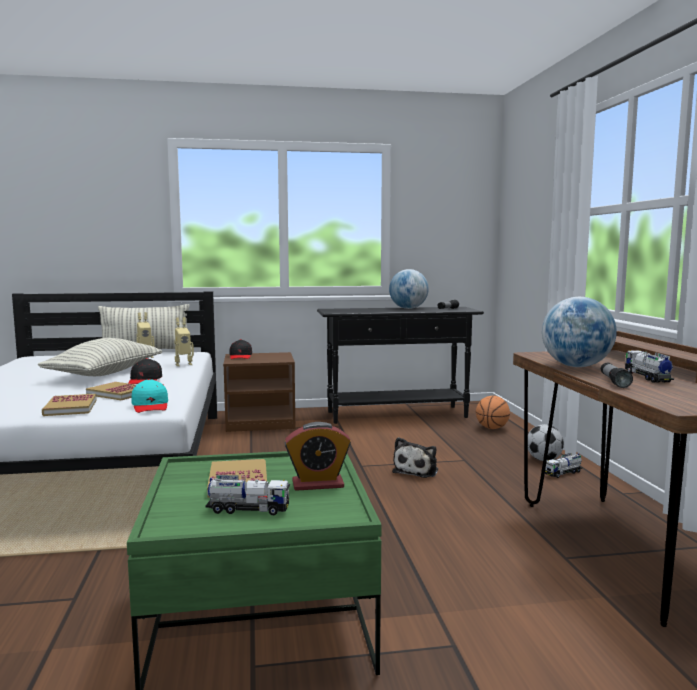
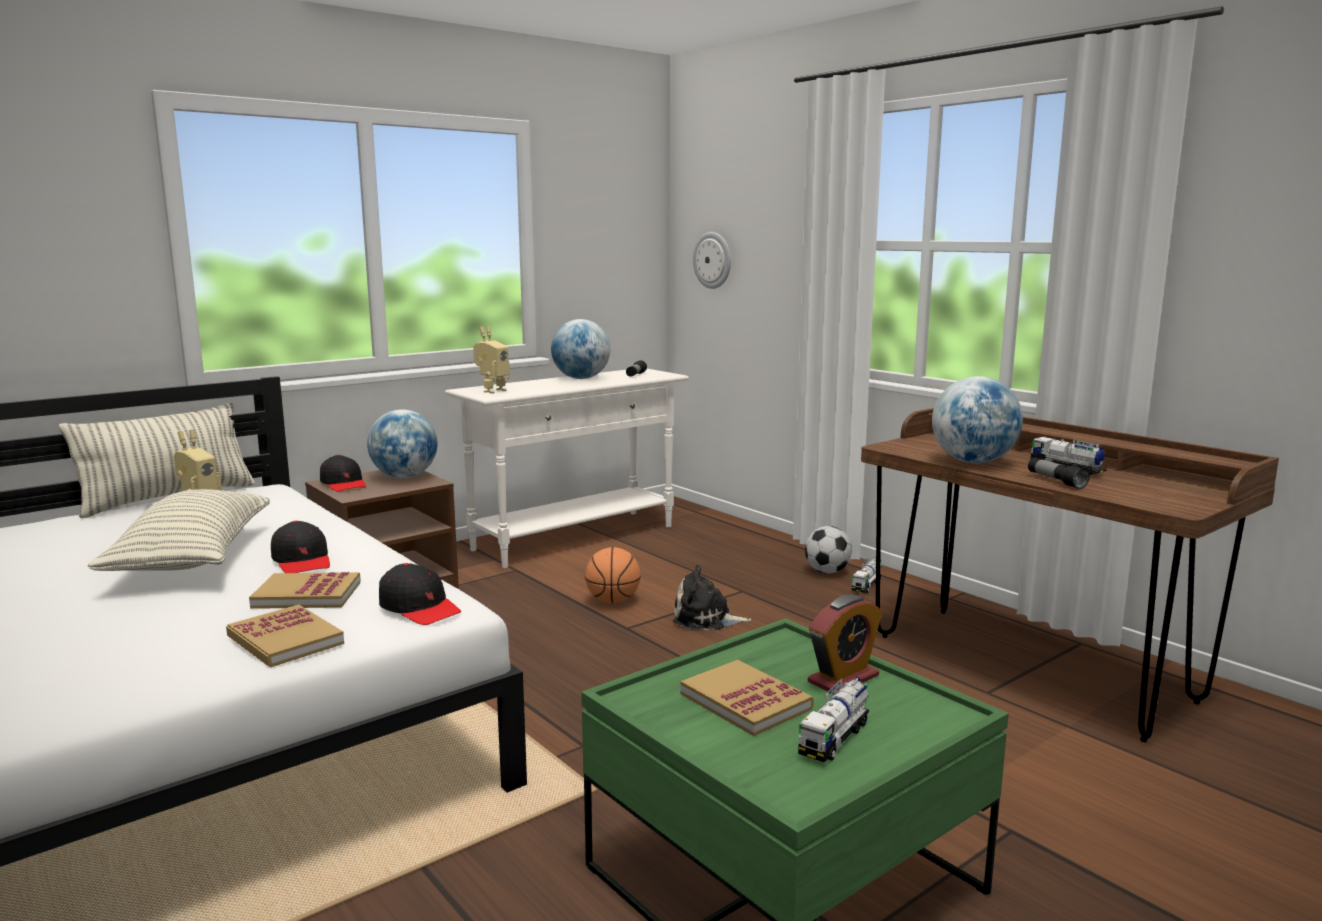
camera: 30 degrees left, 5 degrees up
turquoise cap [132,379,168,413] -> black cap [379,563,461,625]
toy robot [174,317,194,366] -> toy robot moved to [473,326,510,393]
toy truck [205,475,290,515] -> toy truck turned 150 degrees clockwise [798,677,869,762]
black console table [317,307,484,424] -> white console table [445,369,689,568]
plush toy [392,437,438,478] -> plush toy turned 105 degrees clockwise [673,564,751,630]
basketball [476,395,510,429] -> basketball moved to [585,547,641,604]
none -> globe [367,409,438,478]
none -> wall clock [693,232,731,289]

